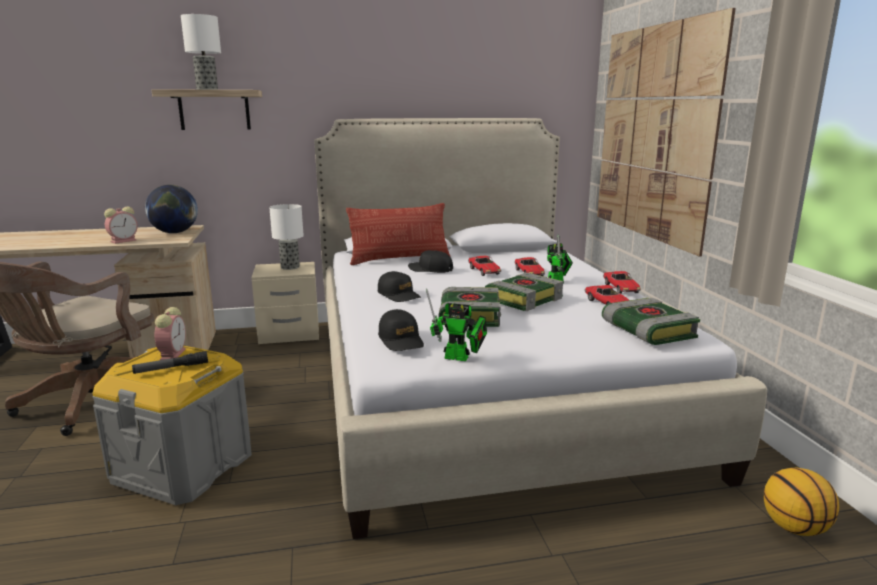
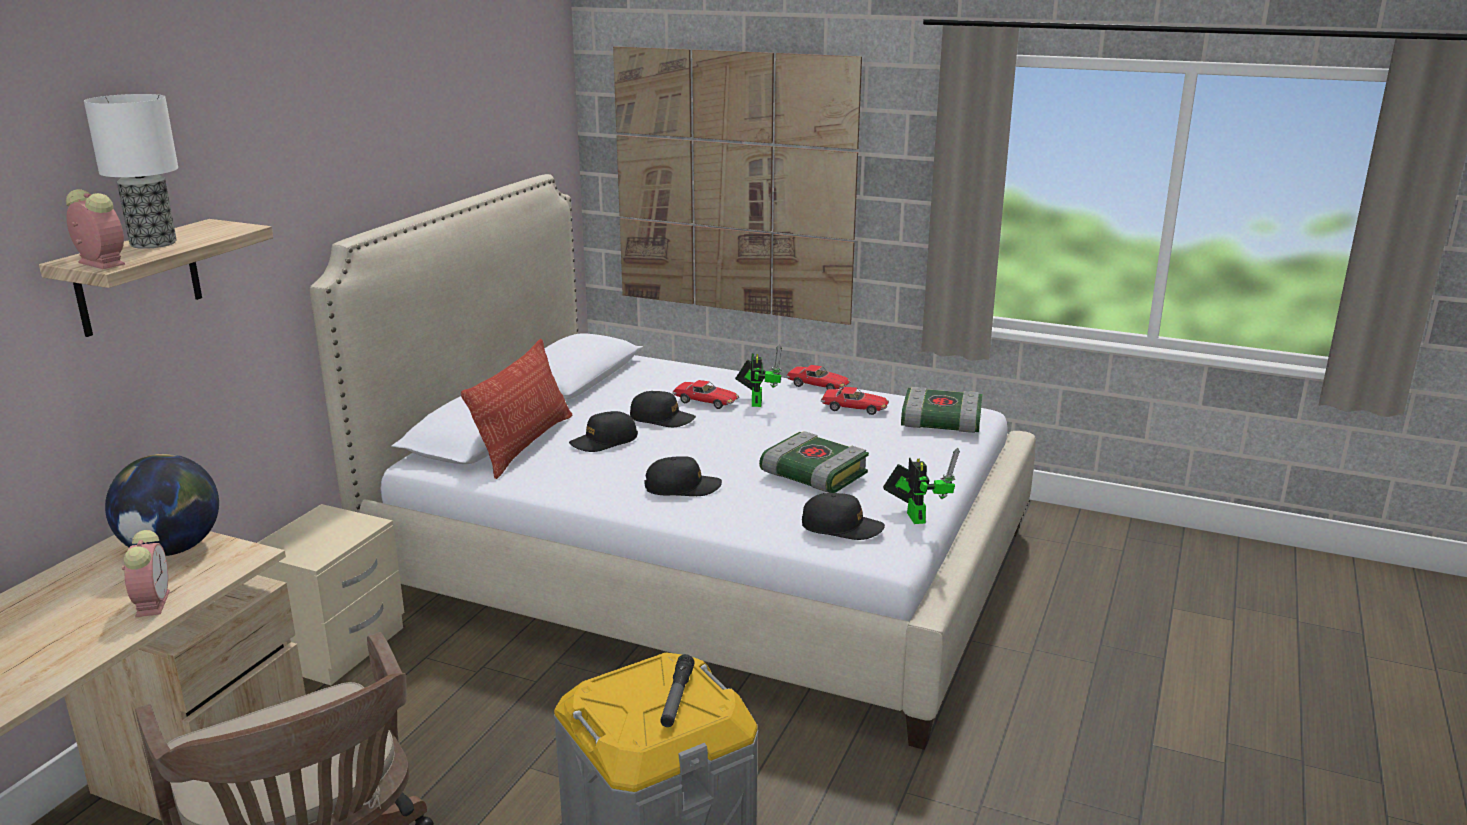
camera: 55 degrees left, 5 degrees up
alarm clock [155,307,186,360] -> alarm clock moved to [66,189,125,269]
table lamp [269,204,304,270] -> none
toy robot [426,288,487,361] -> toy robot turned 60 degrees counterclockwise [883,447,960,524]
toy car [468,256,501,276] -> black cap [630,391,696,427]
book [485,273,564,311] -> none
basketball [764,468,839,536] -> none

